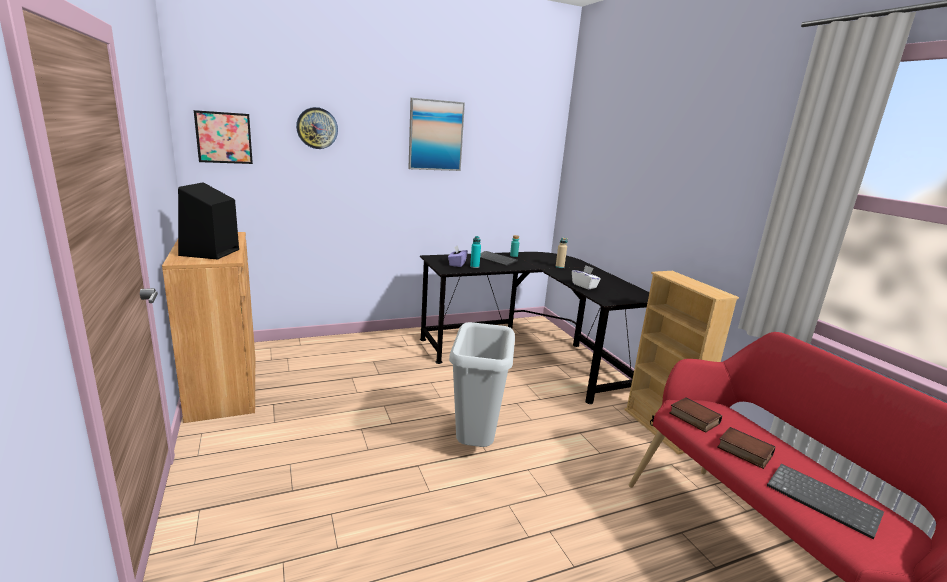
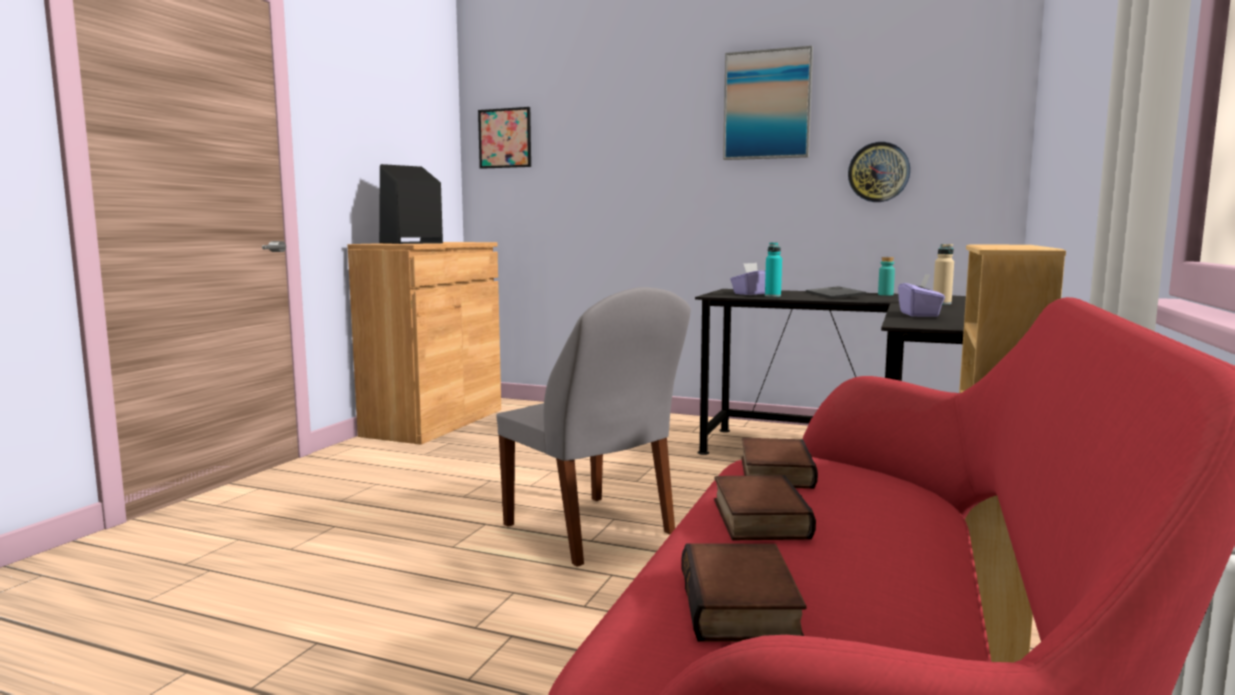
camera: 45 degrees right, 10 degrees down
wall clock [296,107,338,149] -> wall clock moved to [848,142,910,202]
grey trash can [449,322,515,447] -> grey chair [497,287,691,567]
white tissue box [572,265,601,289] -> purple tissue box [898,274,945,317]
keyboard [767,464,884,540] -> book [681,544,806,642]

